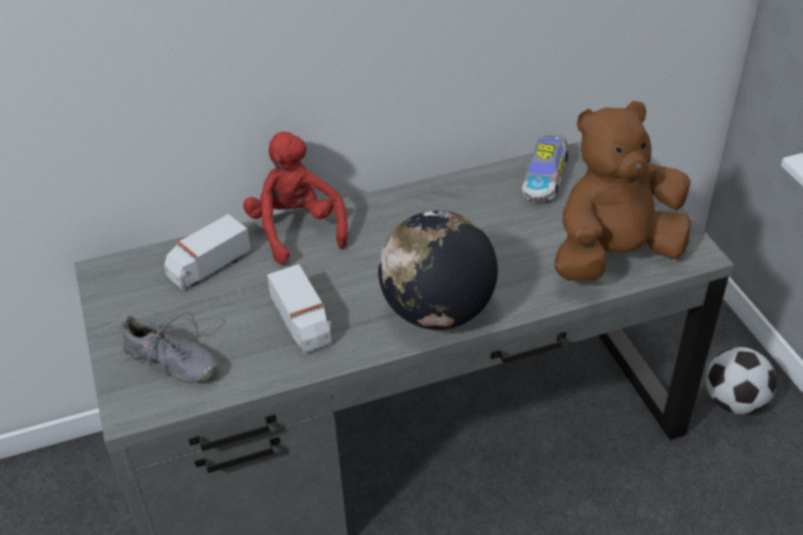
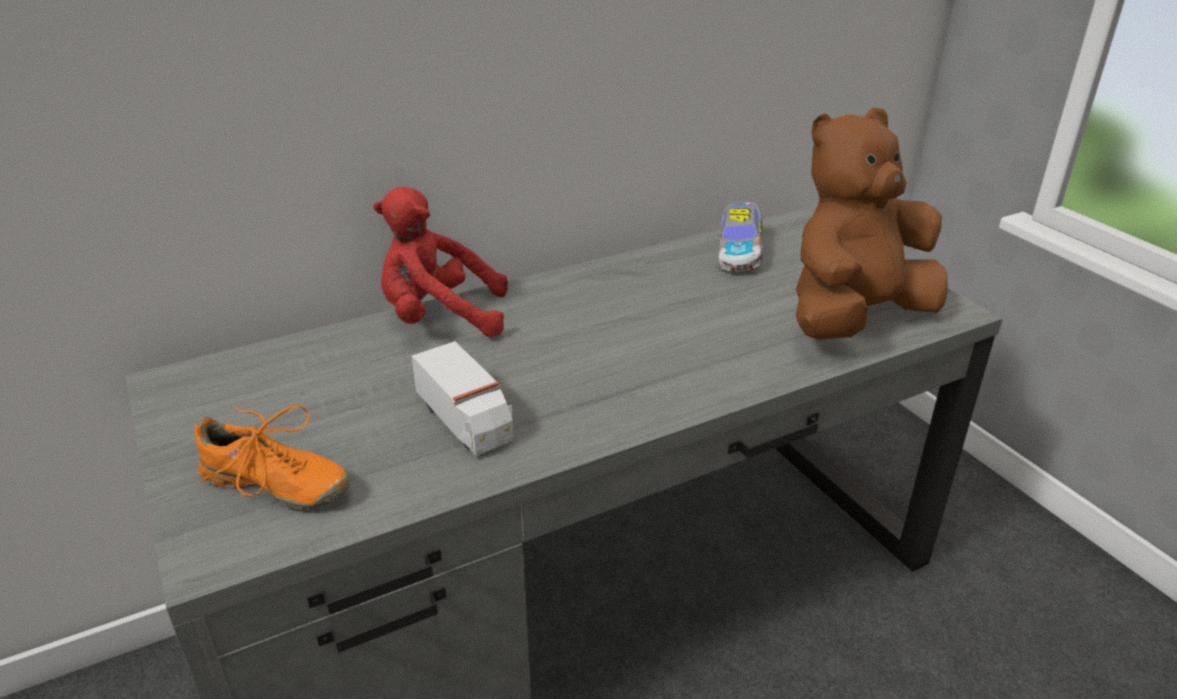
camera: 10 degrees left, 10 degrees down
grey shoe [121,308,218,383] -> orange shoe [194,405,350,509]
toy truck [164,214,251,290] -> none
red plush toy [243,132,348,264] -> red plush toy turned 60 degrees counterclockwise [374,187,508,337]
globe [378,211,498,330] -> none
football [706,347,776,415] -> none

